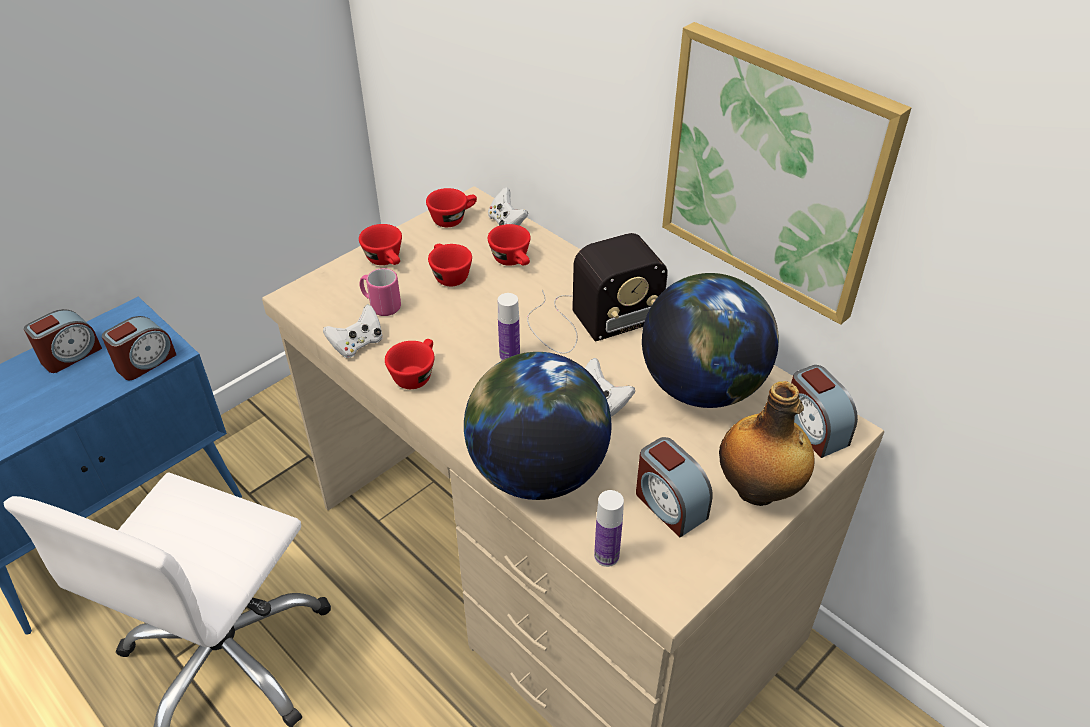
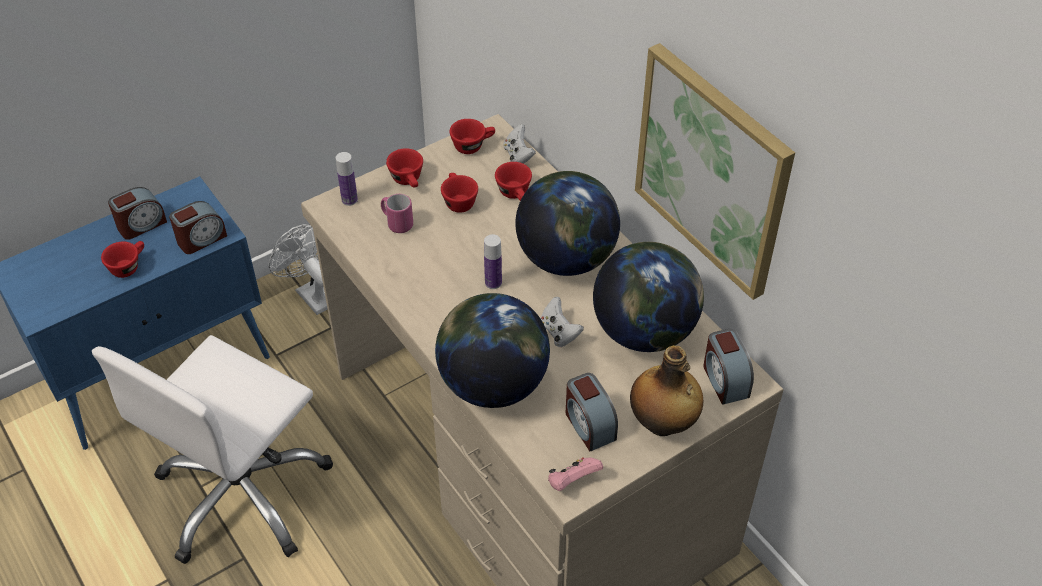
camera: 10 degrees right, 5 degrees up
white game controller [323,304,383,358] -> none
red cup [385,339,435,389] -> red cup moved to [101,241,144,278]
radio [527,233,668,354] -> globe [515,171,620,276]
bottle [594,490,624,567] -> bottle moved to [336,152,358,206]
none -> white fan [269,224,328,315]
none -> pink game controller [548,457,603,491]

